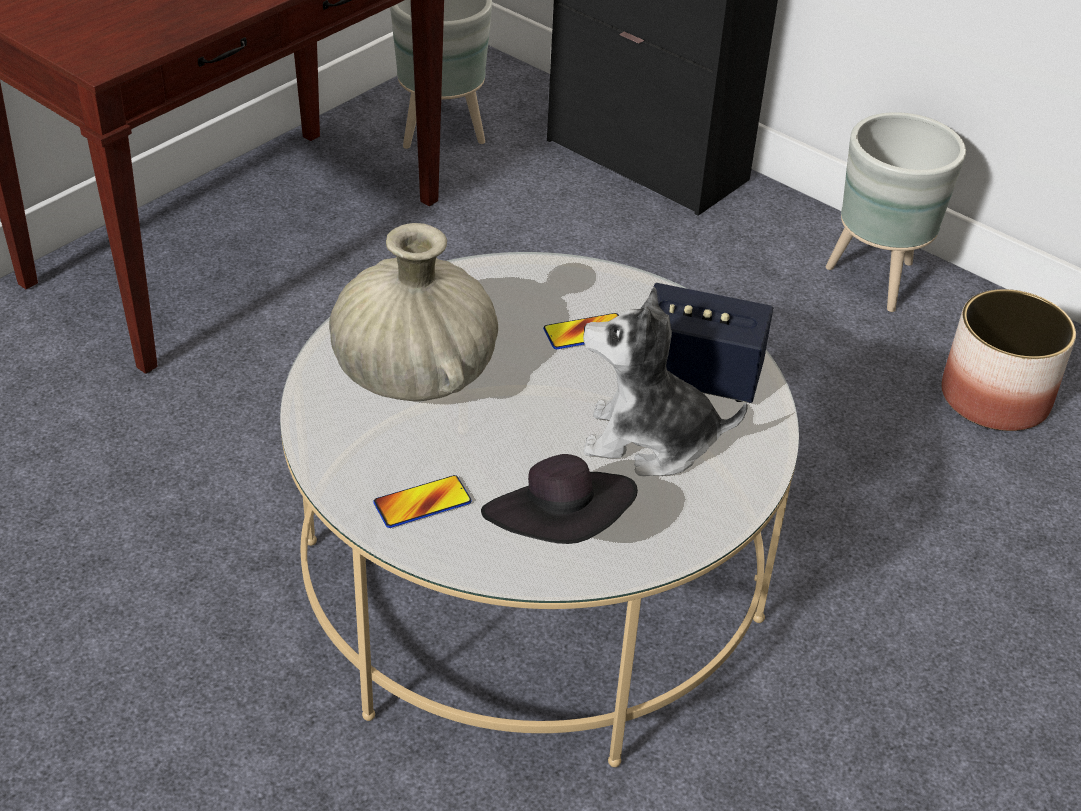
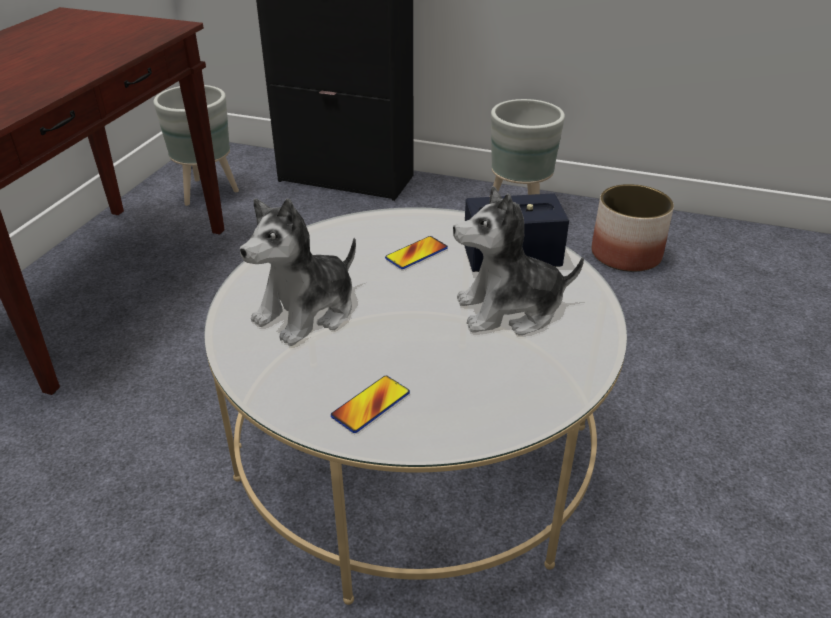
camera: 20 degrees left, 5 degrees down
beige vase [329,223,498,401] -> plush toy [240,198,356,346]
black hat [481,454,638,544] -> none

